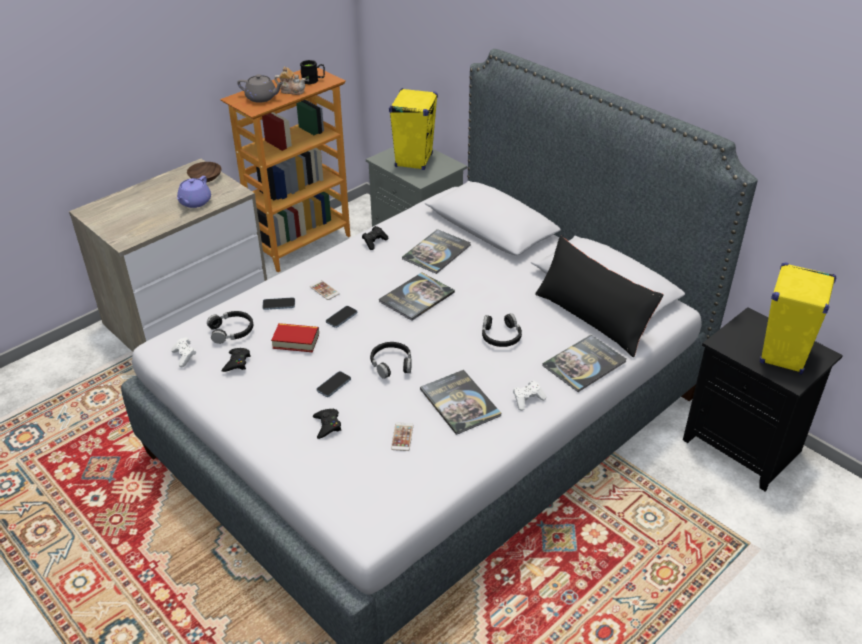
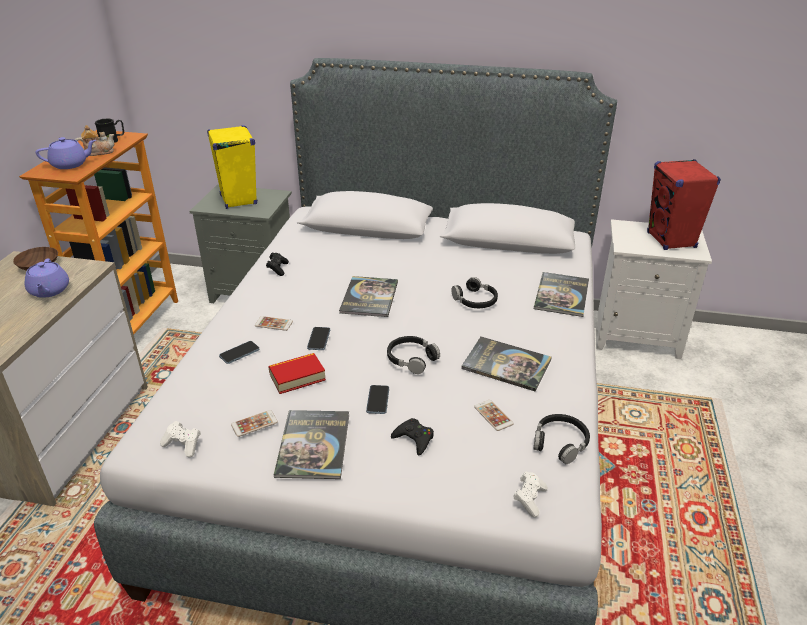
camera: 35 degrees left, 5 degrees down
black headphones [207,311,253,344] -> black headphones moved to [533,414,590,464]
black game controller [222,348,250,372] -> phone [231,410,278,437]
grey teapot [237,74,284,103] -> purple teapot [36,137,96,169]
book [402,229,471,274] -> book moved to [274,410,349,479]
white game controller [513,380,546,411] -> white game controller moved to [513,472,548,518]
black pillow [535,236,664,357] -> none
black nightstand [683,307,843,491] -> white nightstand [597,219,712,359]
yellow speaker [760,263,837,375] -> red speaker [647,159,721,250]

